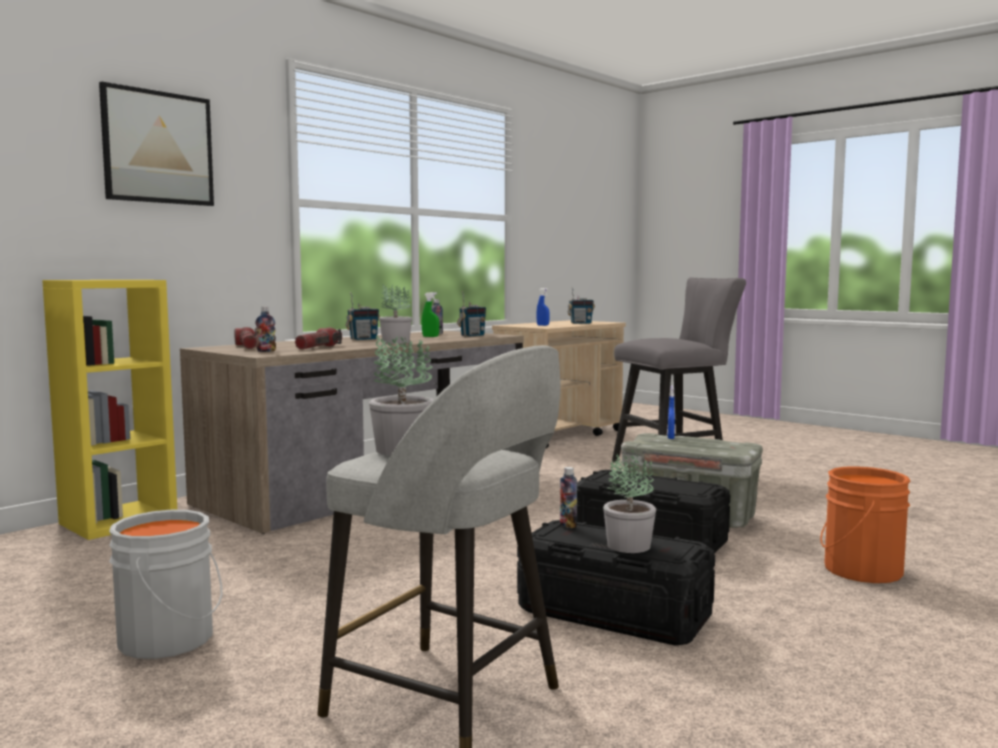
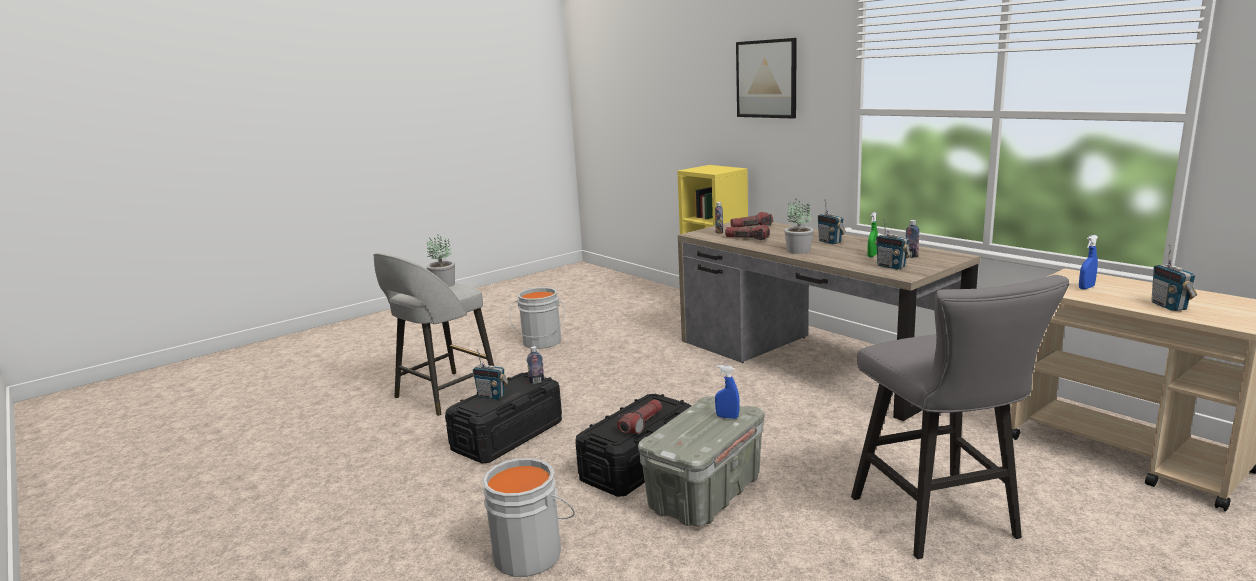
camera: 100 degrees right, 10 degrees up
potted plant [603,450,656,553] -> radio [472,350,508,400]
orange bucket [820,466,911,583] -> grey bucket [482,458,575,577]
none -> flashlight [617,399,662,434]

